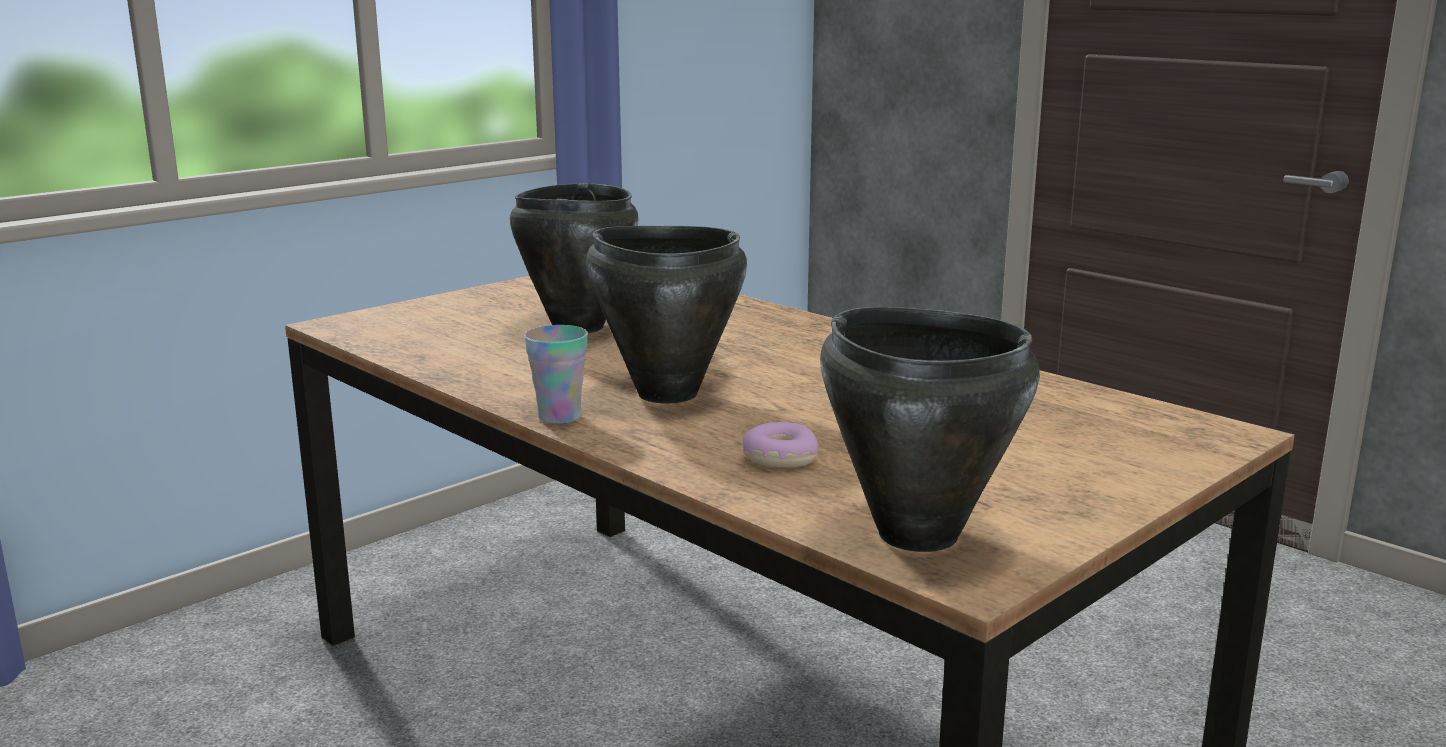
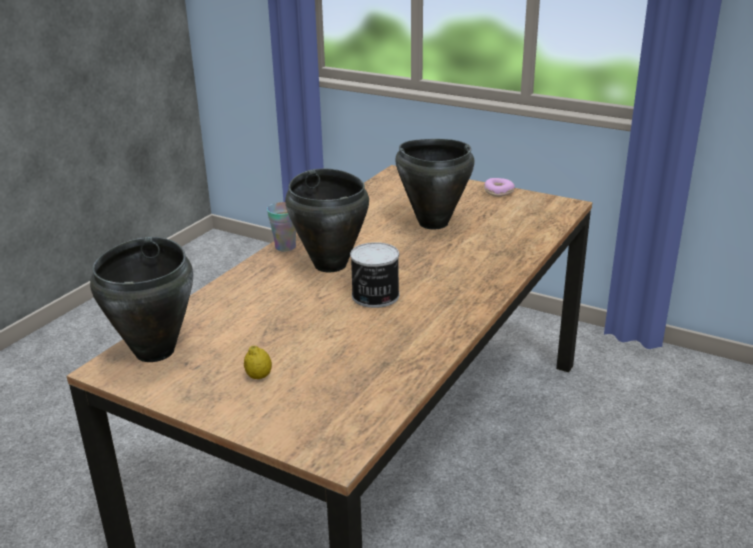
camera: 75 degrees right, 10 degrees up
donut [743,422,819,467] -> donut moved to [484,178,515,197]
none -> lemon [244,346,272,379]
none -> can [350,242,399,308]

